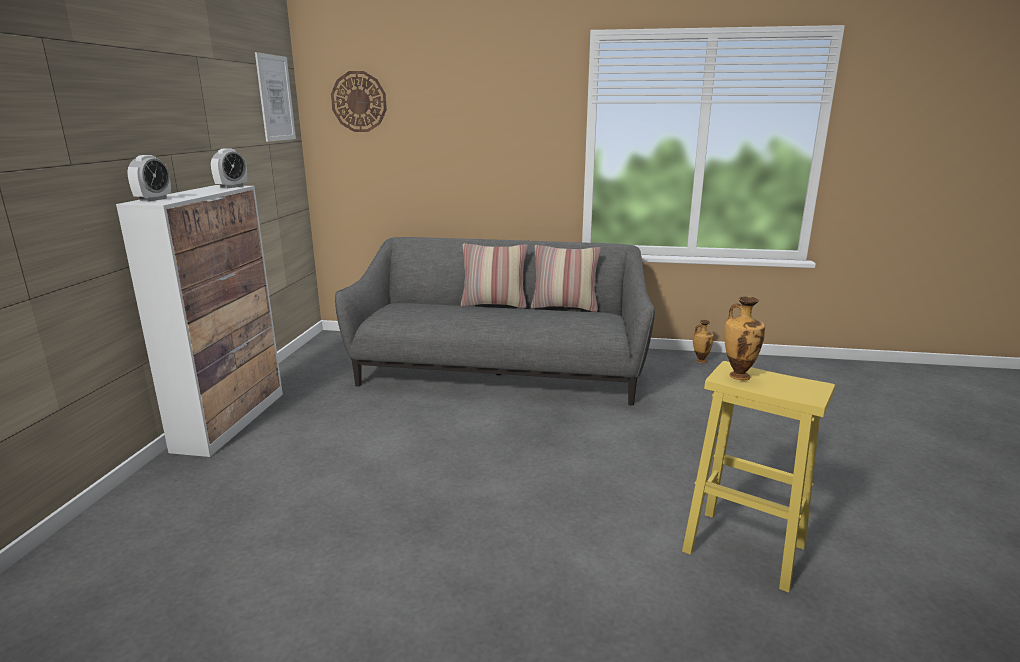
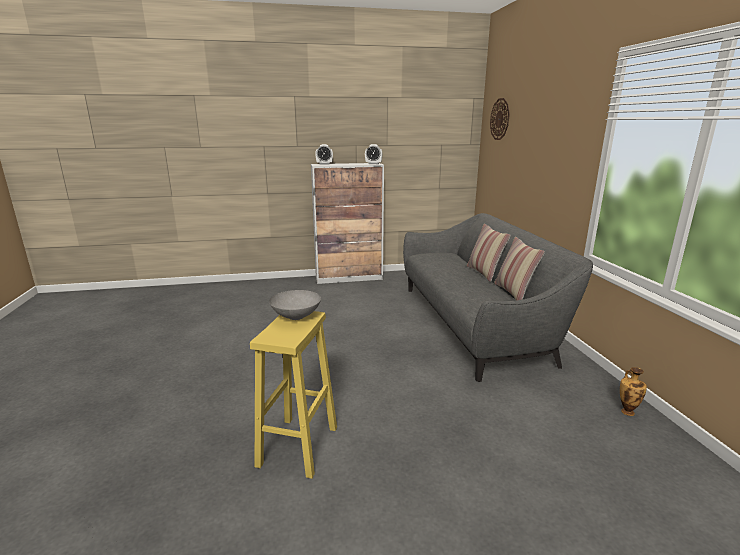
camera: 70 degrees right, 0 degrees up
picture [255,52,296,142] -> none
vase [724,296,765,380] -> grey bowl [269,290,321,320]

